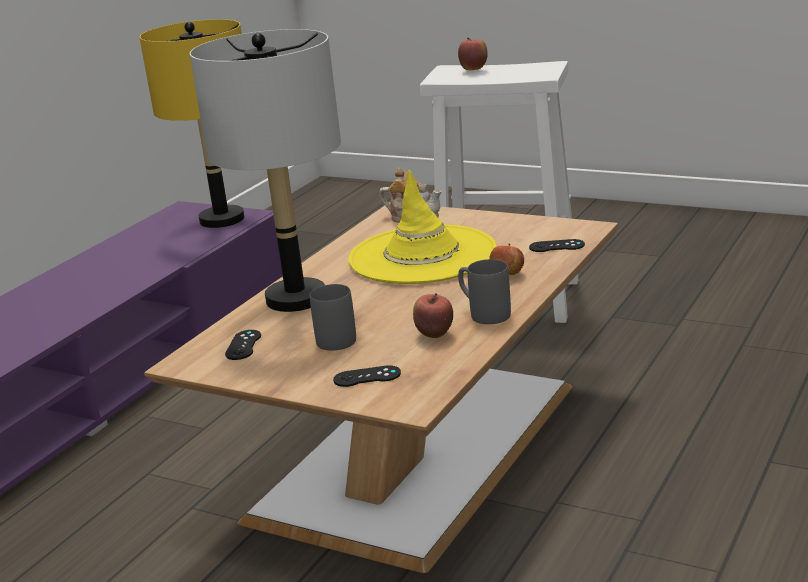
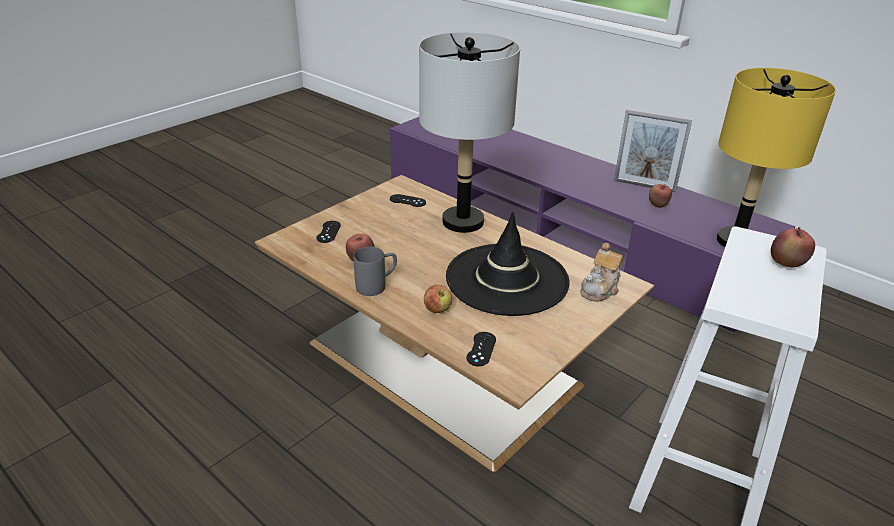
camera: 100 degrees right, 10 degrees up
grey mug [310,284,356,351] -> none
yellow hat [348,170,497,284] -> black hat [446,212,570,316]
none -> picture frame [614,110,692,193]
none -> apple [649,184,672,208]

